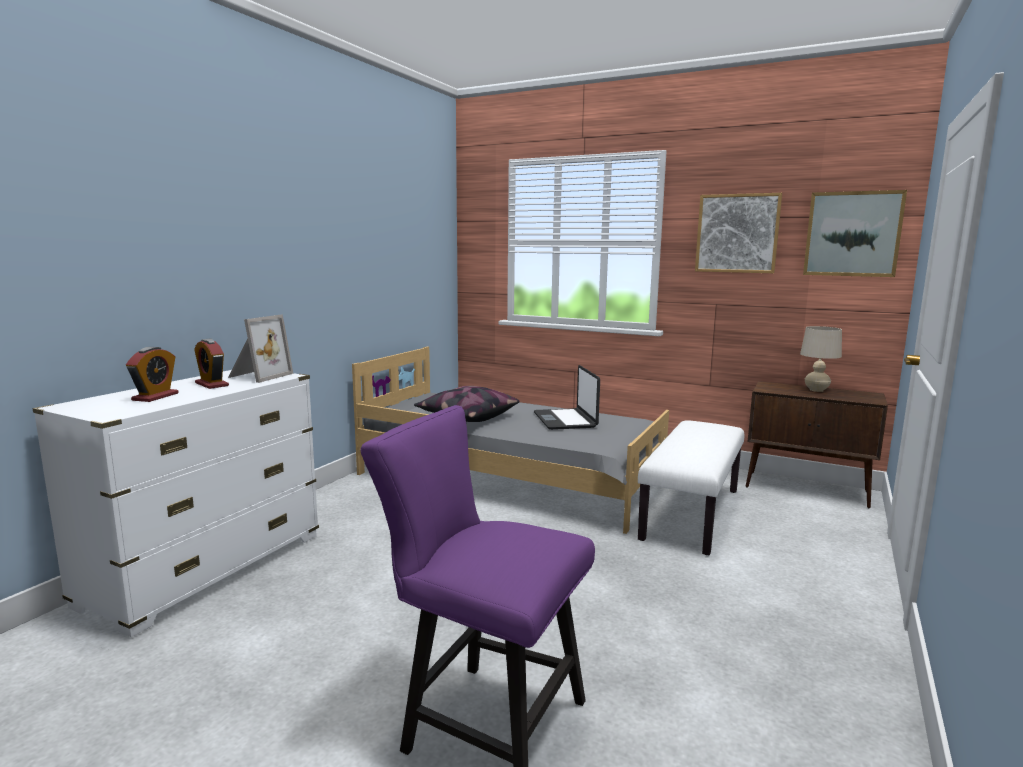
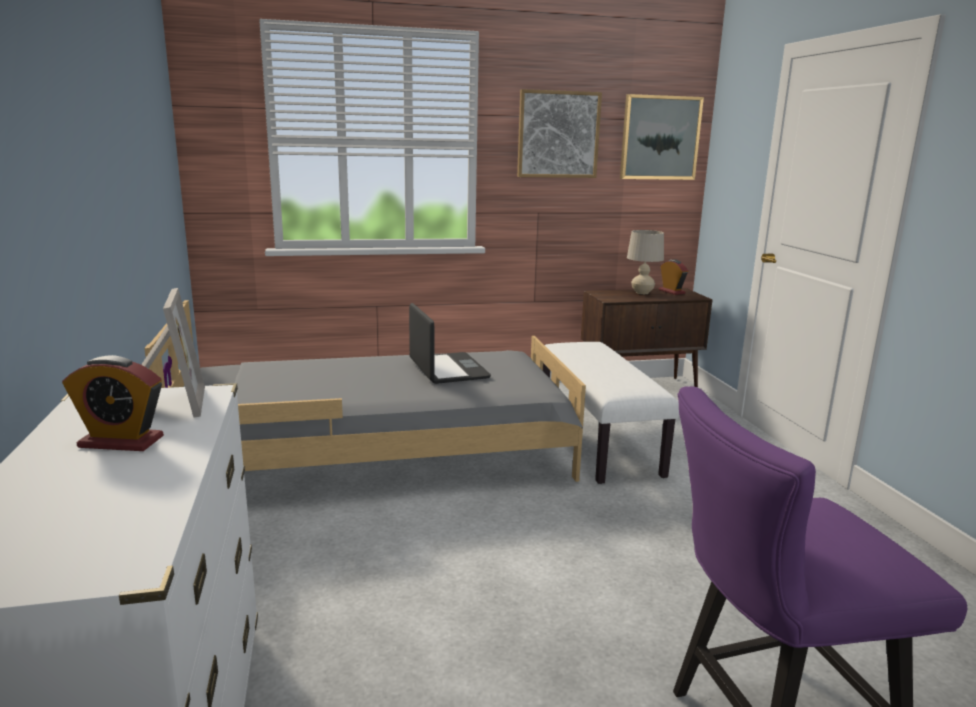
camera: 40 degrees left, 5 degrees up
alarm clock [126,347,179,402] -> alarm clock moved to [659,260,688,295]
pillow [414,386,520,422] -> none
laptop [534,365,600,430] -> laptop turned 150 degrees counterclockwise [409,303,491,384]

